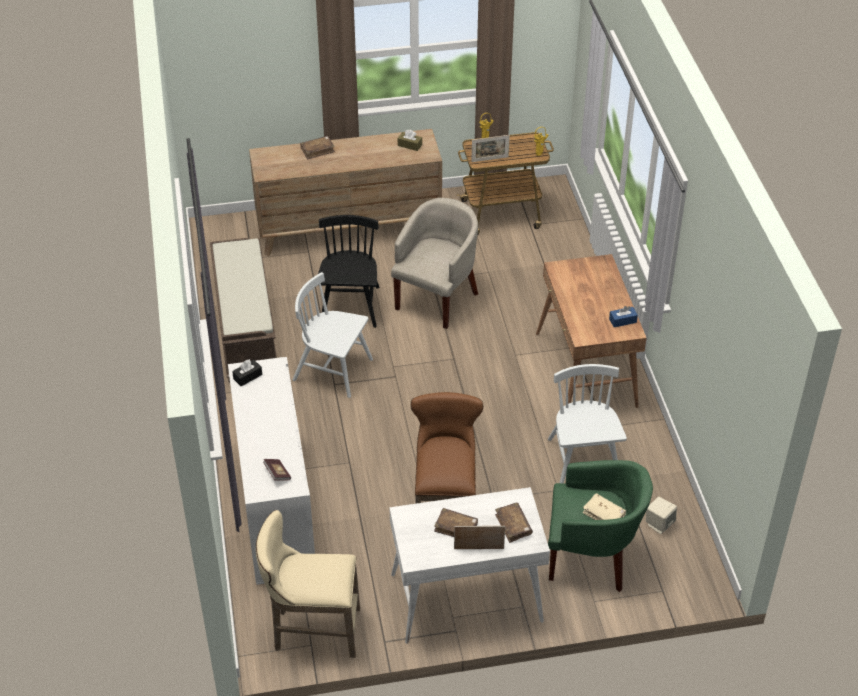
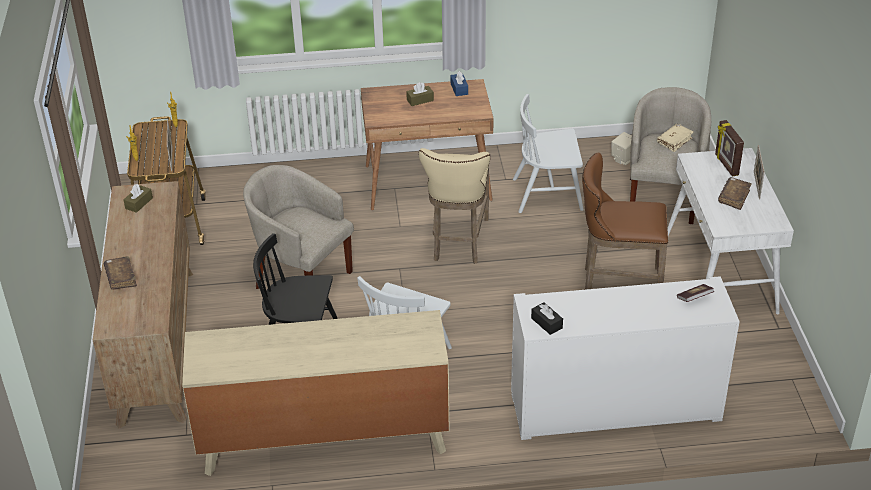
camera: 85 degrees left, 5 degrees down
brown bench [210,238,277,382] -> beige dresser [182,310,450,476]
beige stool [256,510,360,658] -> beige stool moved to [419,148,490,264]
brown book [495,503,533,543] -> picture frame [715,120,744,177]
green armchair [548,460,653,592] -> beige armchair [630,87,711,224]
none -> brown tissue box [406,82,434,106]

